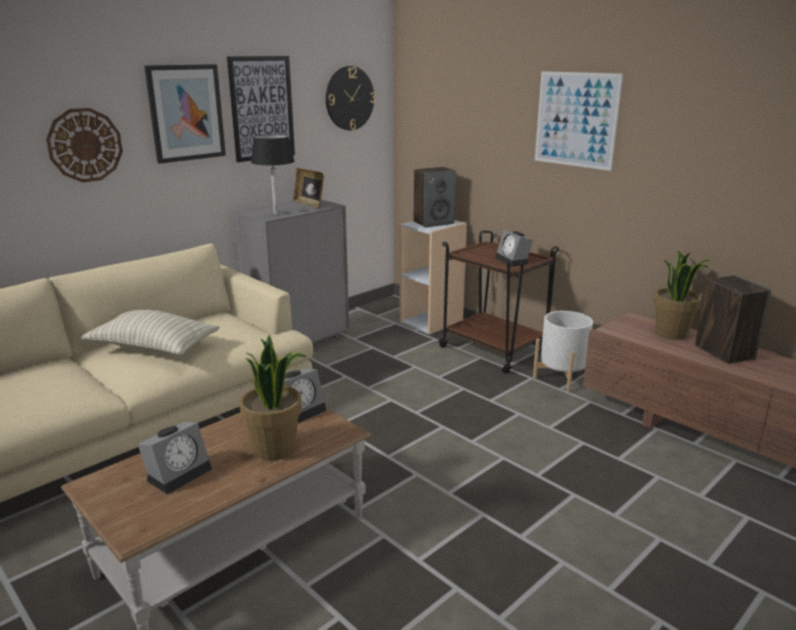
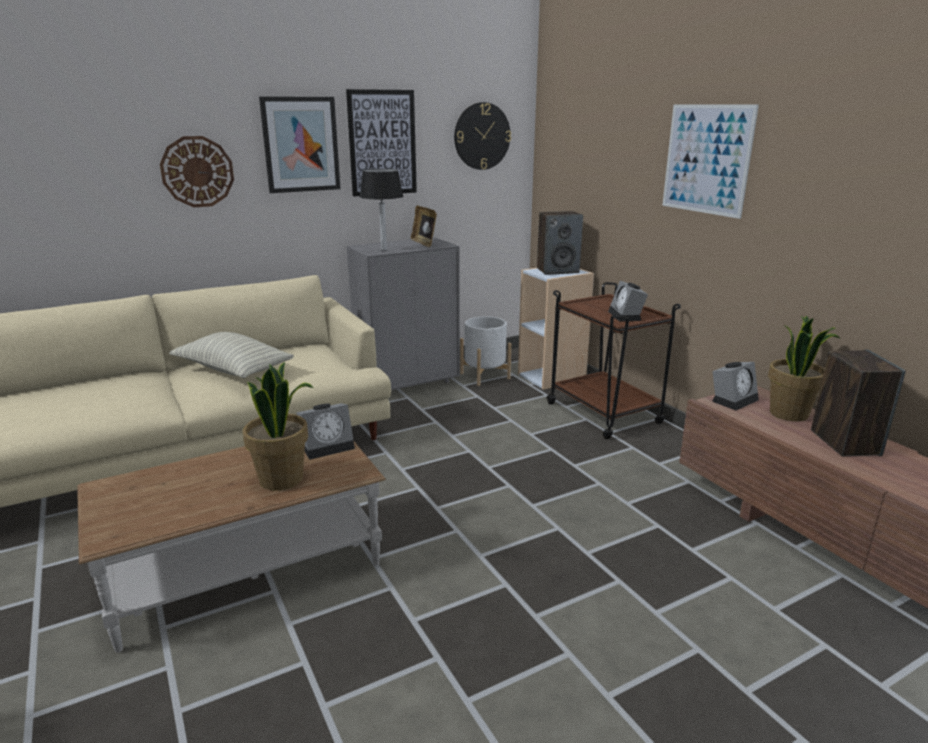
camera: 15 degrees right, 0 degrees up
alarm clock [138,422,212,495] -> alarm clock moved to [712,362,759,410]
white planter [533,311,593,392] -> white planter moved to [460,316,511,386]

